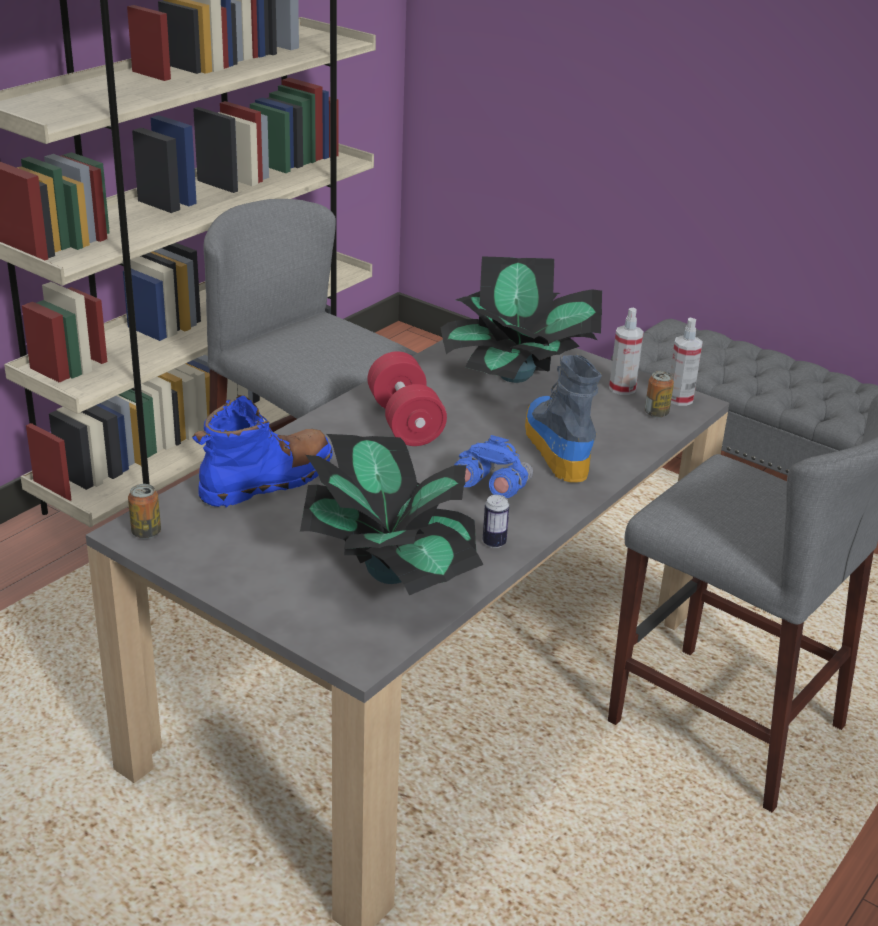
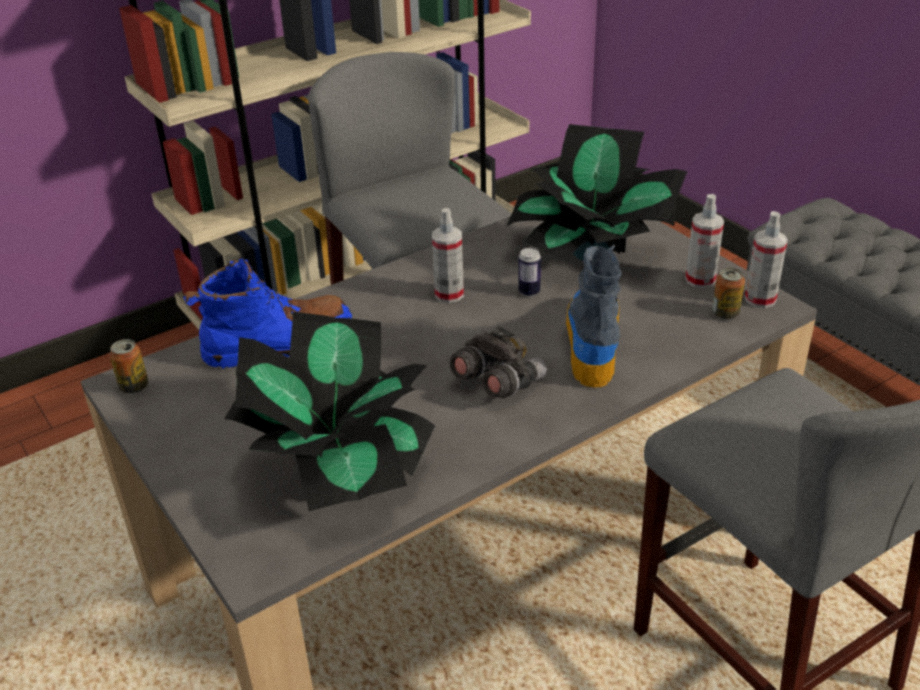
camera: 20 degrees right, 5 degrees up
red dumbbell [367,351,447,446] -> spray bottle [432,208,464,303]
blue binoculars [454,435,533,498] -> grey binoculars [450,326,547,398]
can [483,495,509,548] -> can moved to [518,248,541,296]

